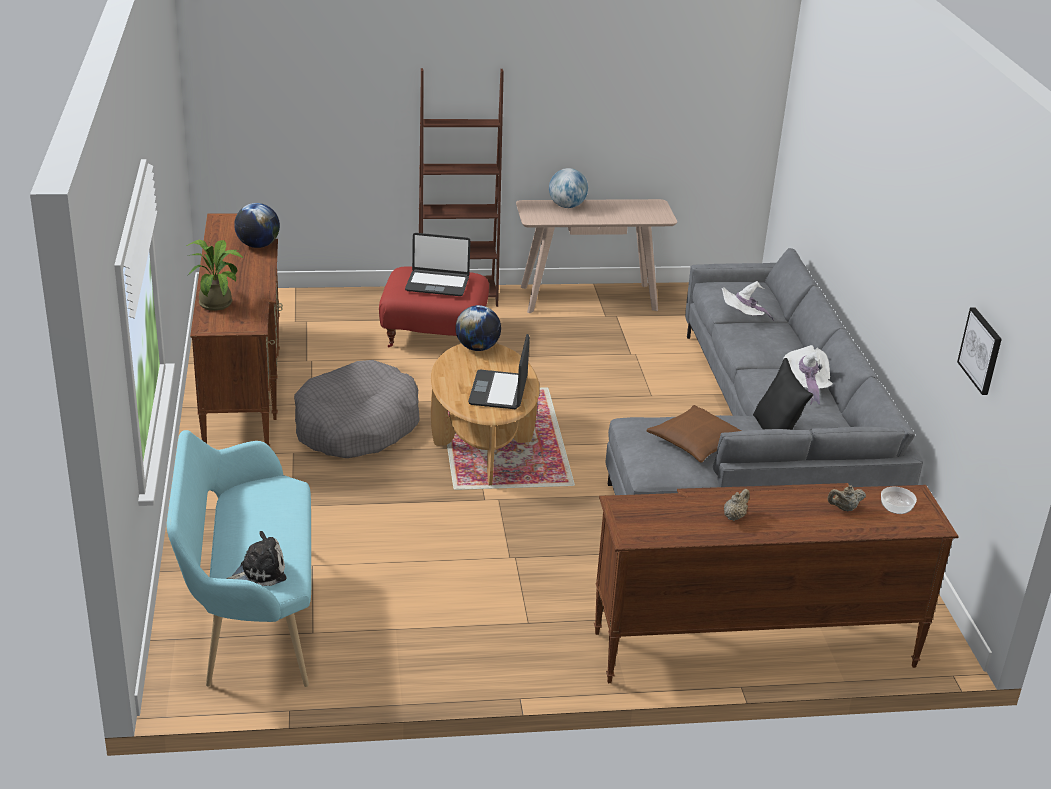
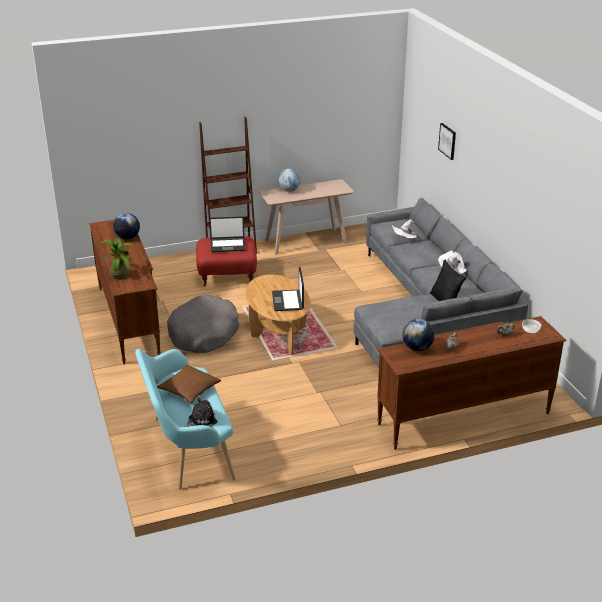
camera: 10 degrees left, 0 degrees up
globe [455,305,501,351] -> globe moved to [402,319,435,351]
brown pillow [647,405,741,463] -> brown pillow moved to [157,365,221,404]
picture [957,307,1002,395] -> picture moved to [438,123,456,160]

